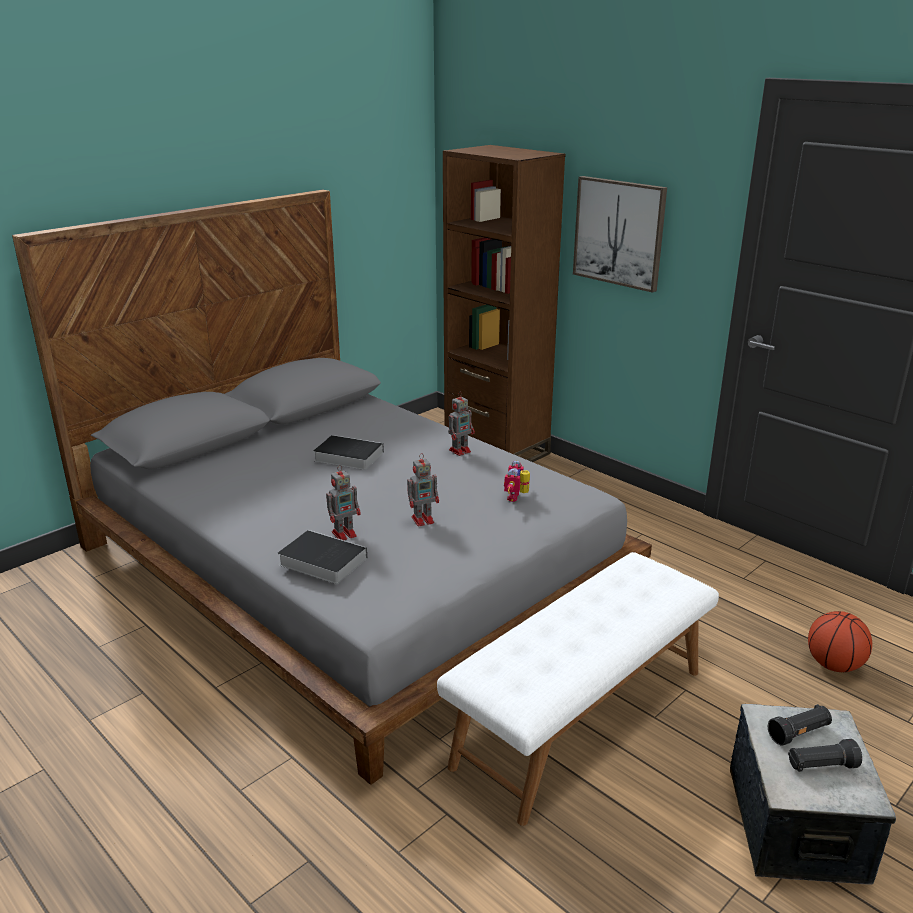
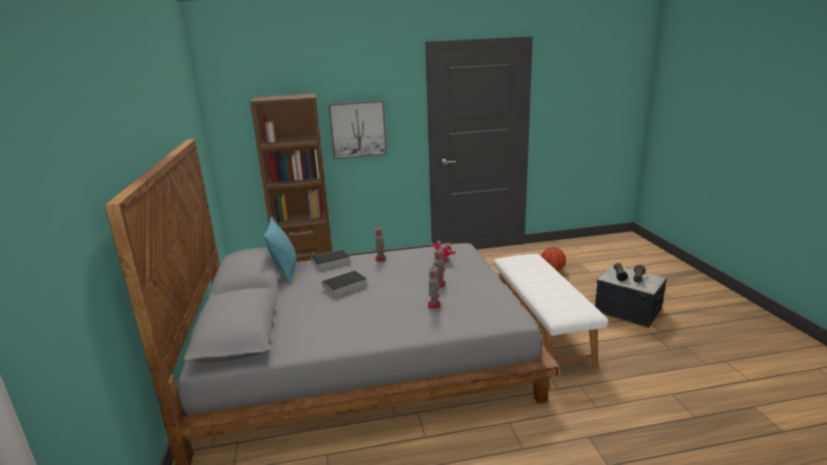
camera: 55 degrees left, 5 degrees down
book [278,530,367,584] -> book moved to [308,249,351,271]
none -> turquoise pillow [263,216,297,284]

